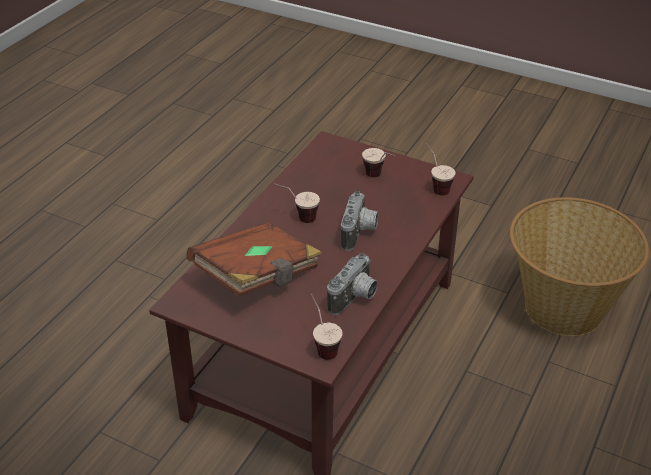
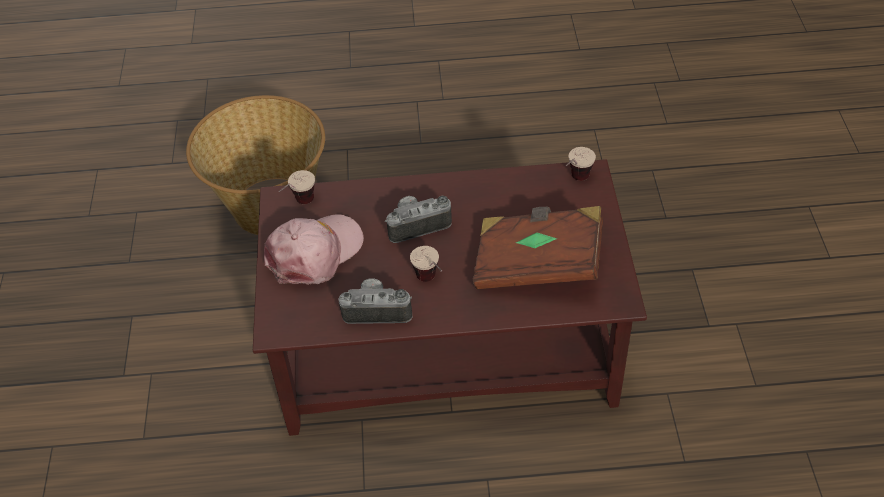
camera: 120 degrees left, 10 degrees up
camera [327,253,378,315] -> camera moved to [338,278,412,324]
cup [362,148,395,177] -> pink cap [264,214,364,285]

